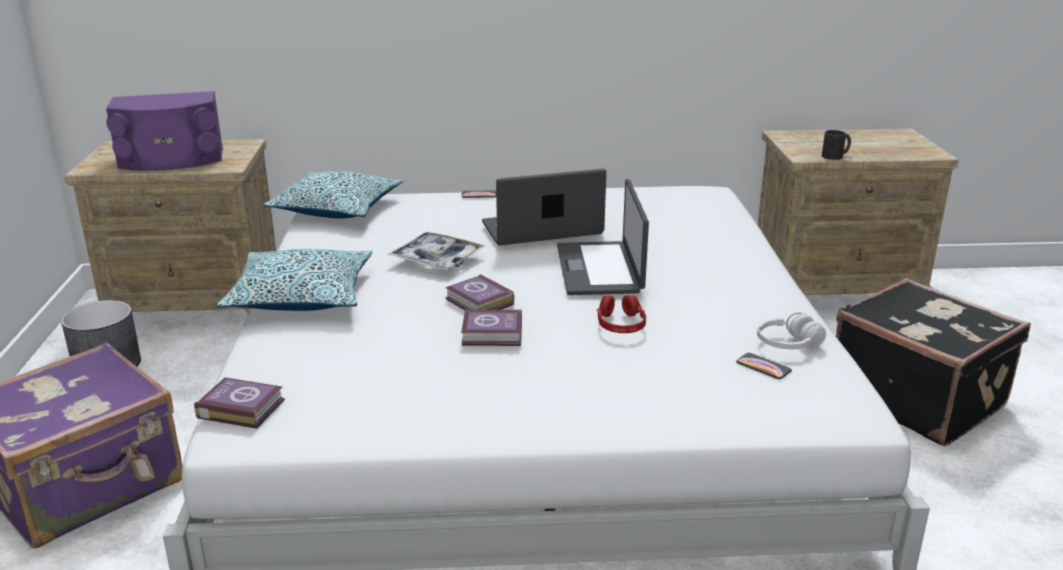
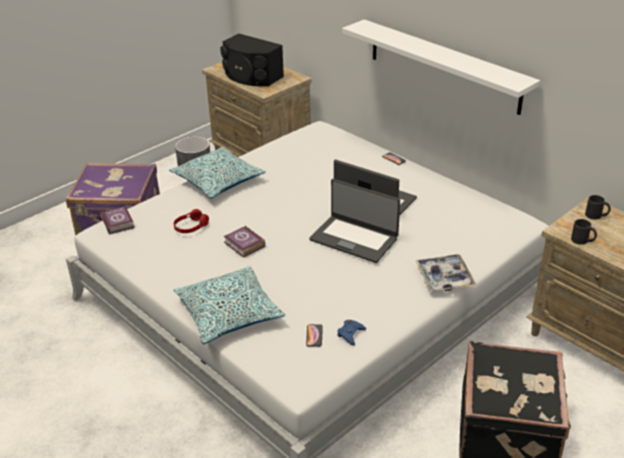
camera: 50 degrees right, 10 degrees up
purple speaker [106,91,223,171] -> black speaker [220,34,284,86]
pillow [263,171,403,218] -> pillow moved to [174,266,285,344]
tray [388,232,485,270] -> tray moved to [415,254,476,292]
book [445,274,514,310] -> none
laptop [557,179,649,295] -> laptop turned 105 degrees counterclockwise [309,179,400,263]
red headphones [597,294,646,333] -> red headphones moved to [174,209,209,233]
white headphones [757,312,826,349] -> blue game controller [337,320,366,346]
none -> white shelf [342,19,540,115]
none -> black mug [585,195,611,220]

